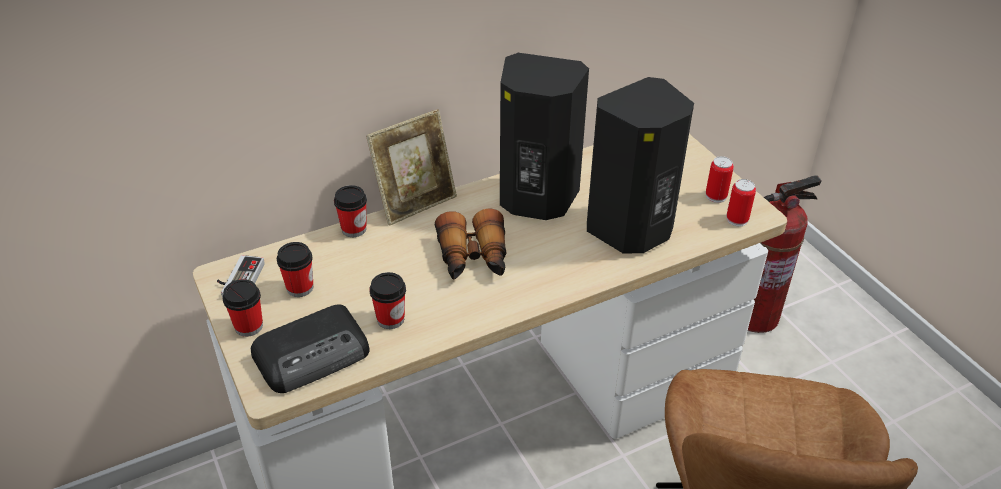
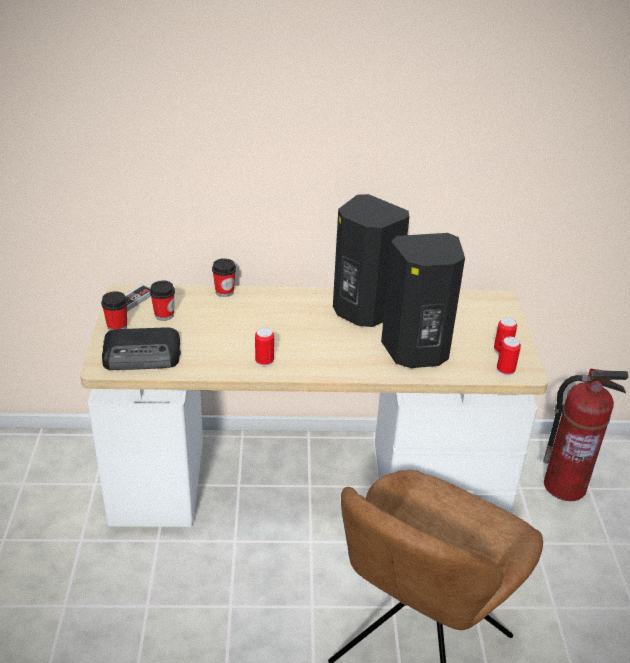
camera: 25 degrees right, 5 degrees down
picture frame [366,109,457,226] -> none
cup [369,272,406,329] -> none
binoculars [435,209,507,279] -> none
none -> can [255,327,274,367]

